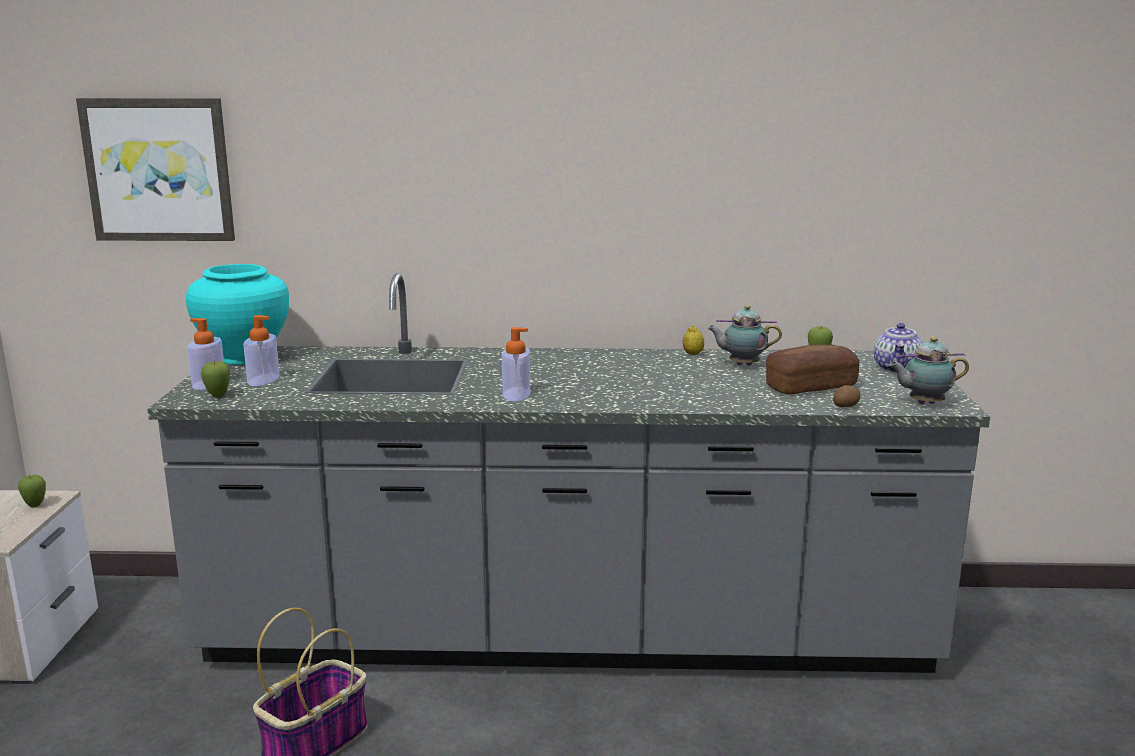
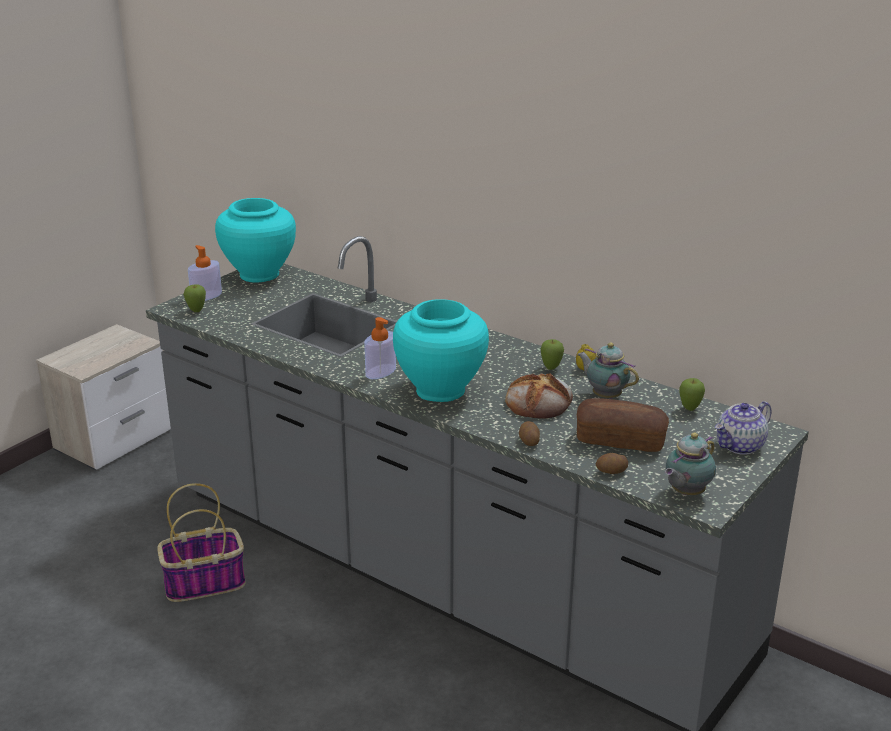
camera: 35 degrees right, 10 degrees up
apple [18,475,46,508] -> apple moved to [541,339,564,370]
picture [76,98,235,241] -> none
soap dispenser [243,315,280,386] -> none
teapot [889,337,969,404] -> teapot turned 75 degrees counterclockwise [665,432,716,495]
none -> turquoise vase [393,299,489,402]
none -> bread [505,373,573,419]
none -> potato [519,421,540,446]

